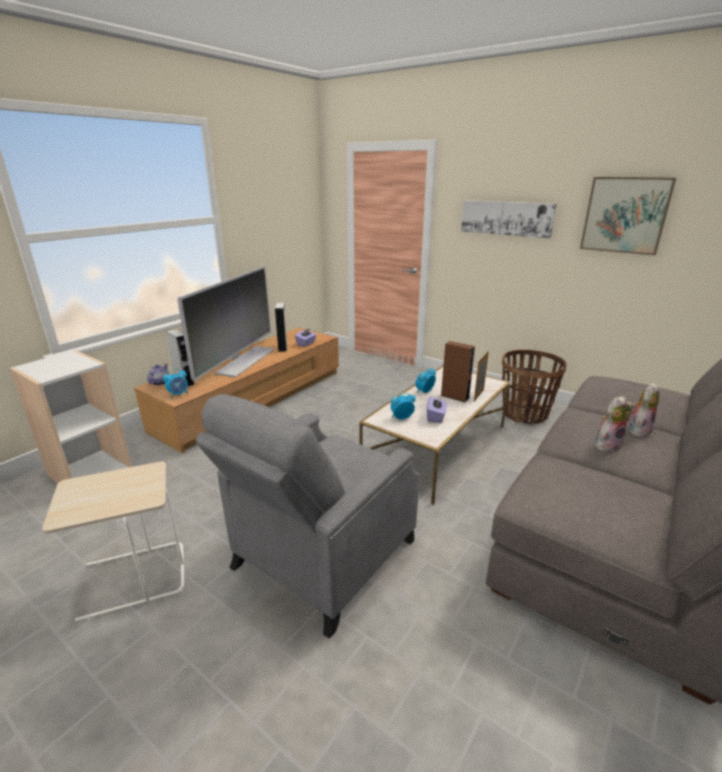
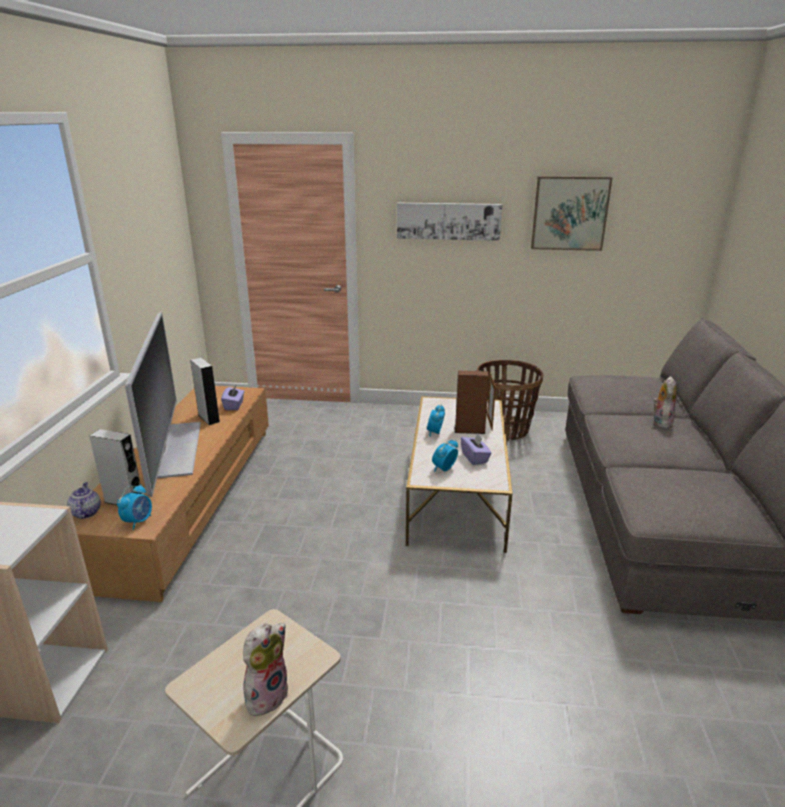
camera: 30 degrees left, 0 degrees up
grey armchair [196,394,420,639] -> none
plush toy [595,396,633,452] -> plush toy moved to [243,623,289,716]

